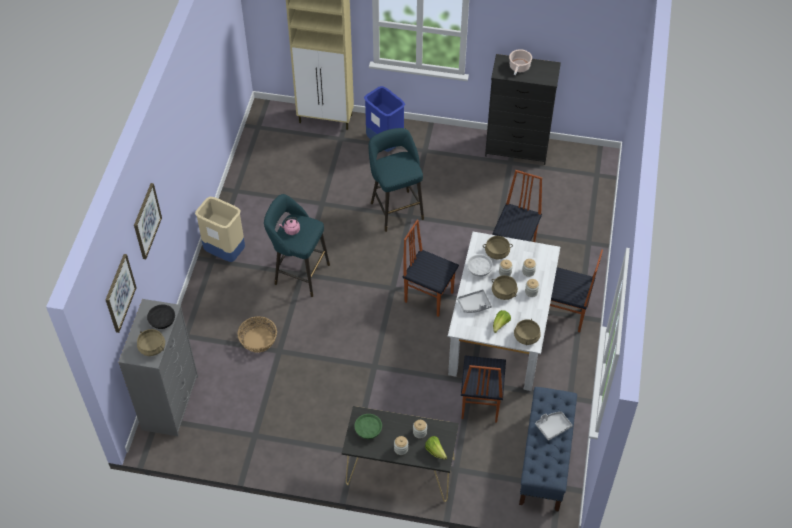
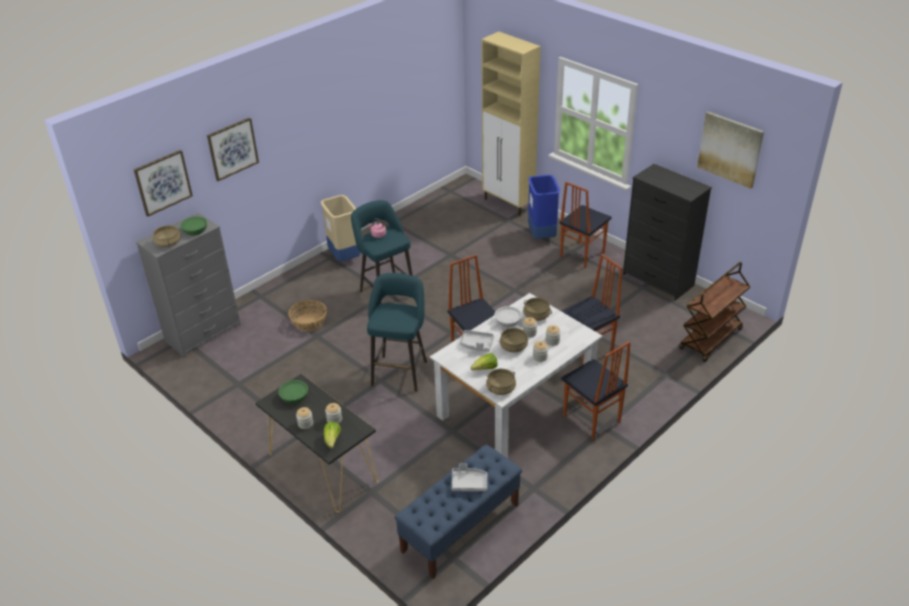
camera: 35 degrees right, 15 degrees down
black bowl [147,304,175,329] -> green bowl [180,216,207,235]
turquoise stool [369,128,424,232] -> turquoise stool moved to [367,273,427,392]
chair [461,356,506,423] -> chair moved to [559,182,612,268]
cooking pot [509,49,532,75] -> none
none -> brown cart [679,262,751,362]
none -> picture [697,112,764,189]

